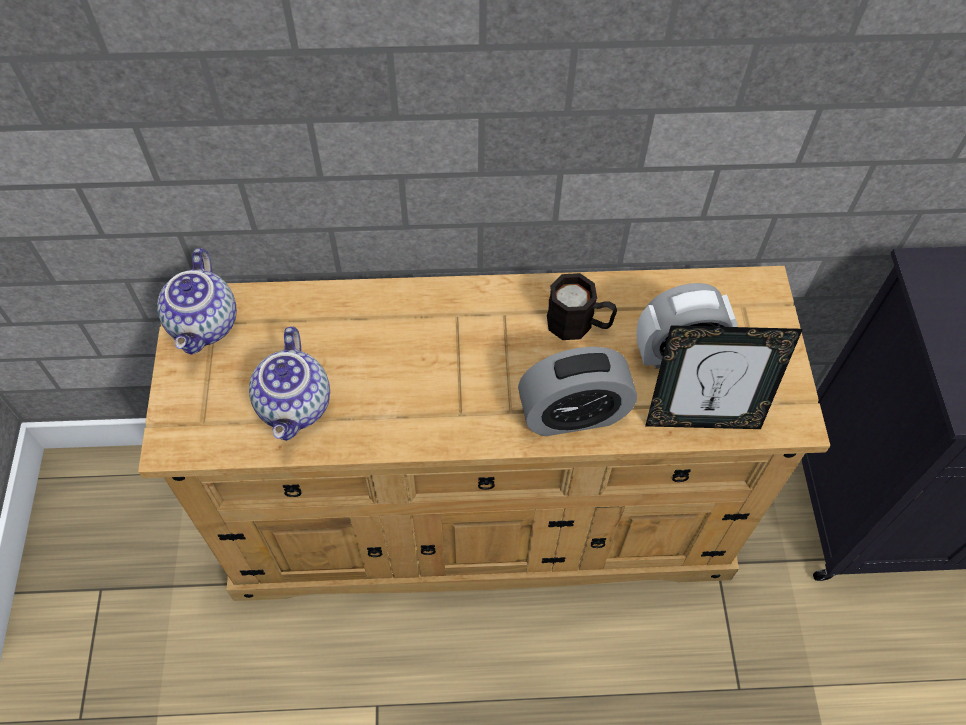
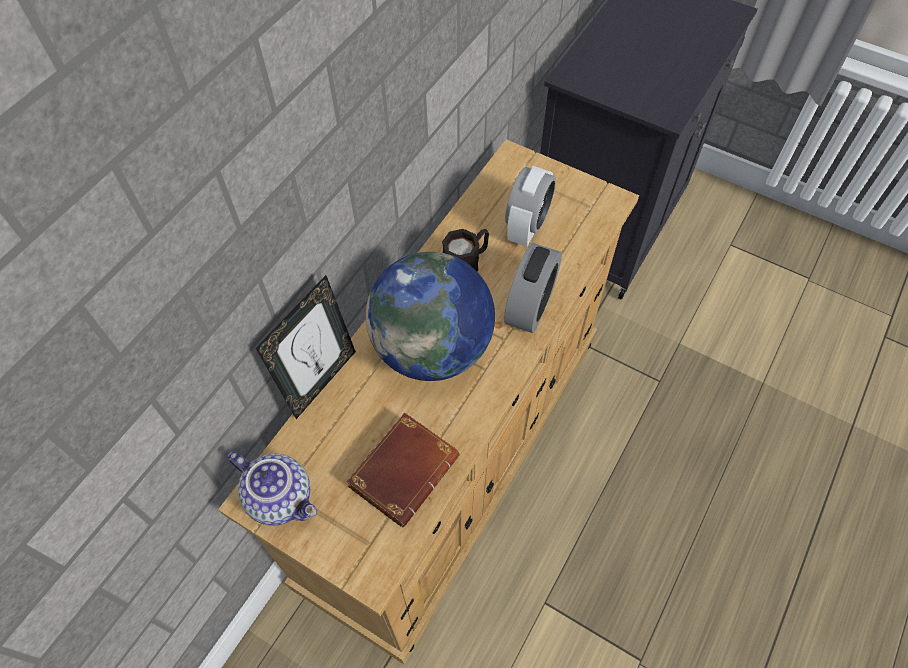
camera: 55 degrees left, 0 degrees up
teapot [249,326,330,441] -> brown book [347,413,459,527]
picture frame [645,325,803,429] -> picture frame moved to [256,275,356,419]
none -> globe [366,252,495,381]

